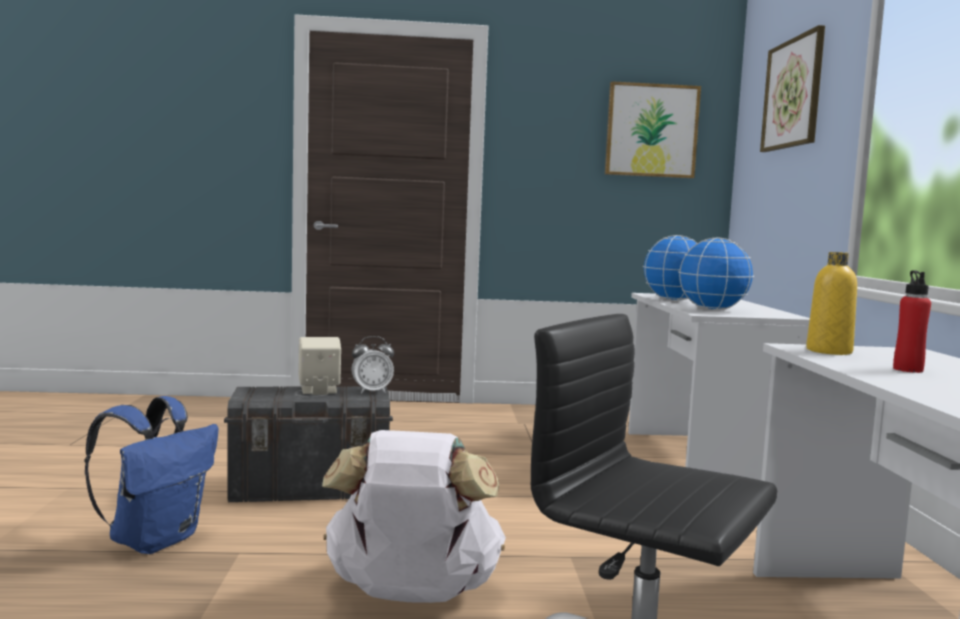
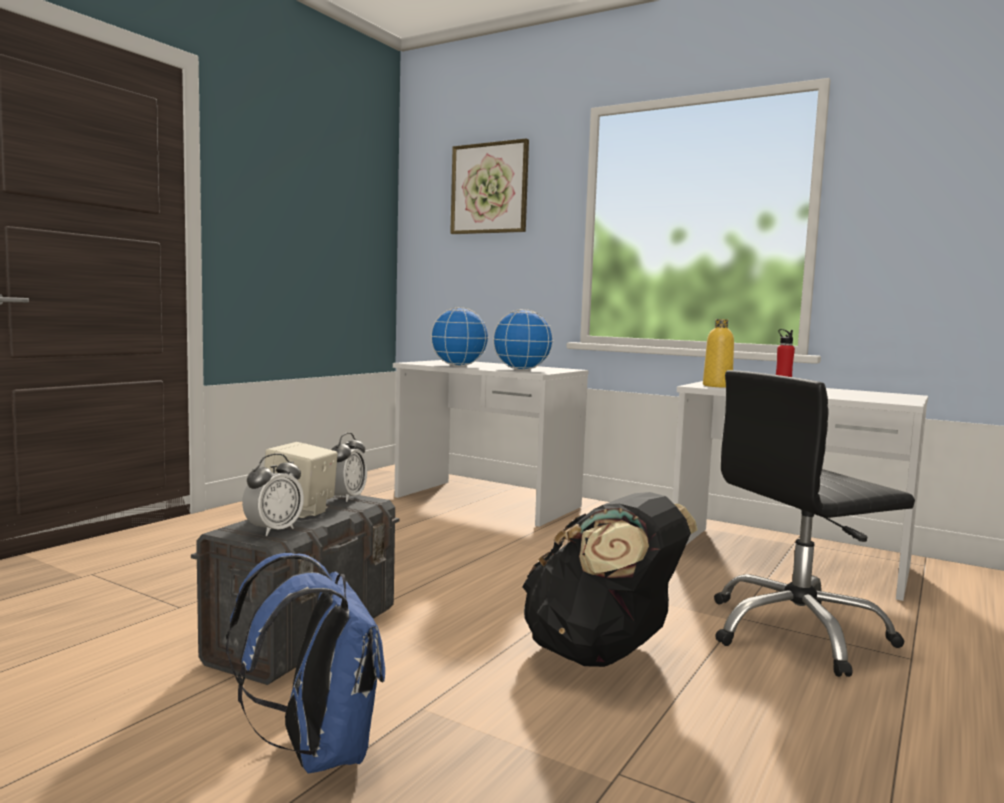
camera: 55 degrees left, 0 degrees up
white backpack [322,430,506,603] -> black backpack [522,492,698,667]
picture [605,81,701,178] -> none
none -> alarm clock [242,453,304,536]

